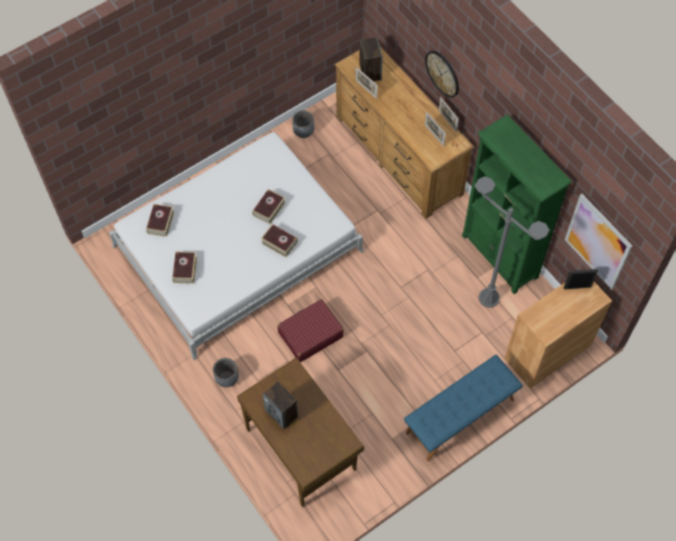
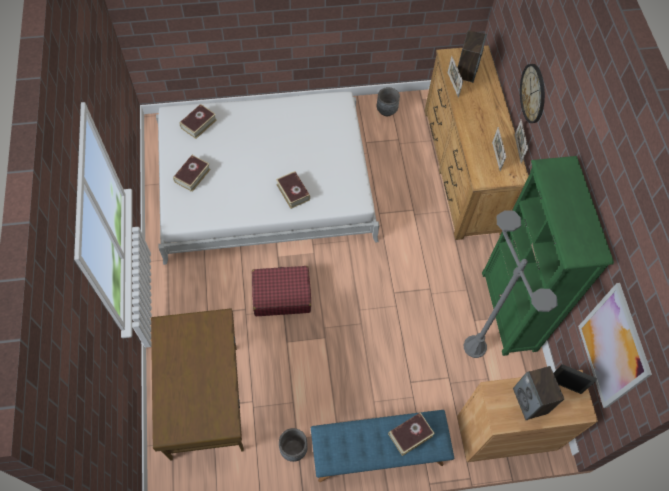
camera: 25 degrees right, 0 degrees up
grey planter [213,358,239,387] -> grey planter moved to [279,428,308,462]
book [252,189,285,224] -> book moved to [388,412,435,456]
speaker [262,382,298,429] -> speaker moved to [513,366,564,420]

